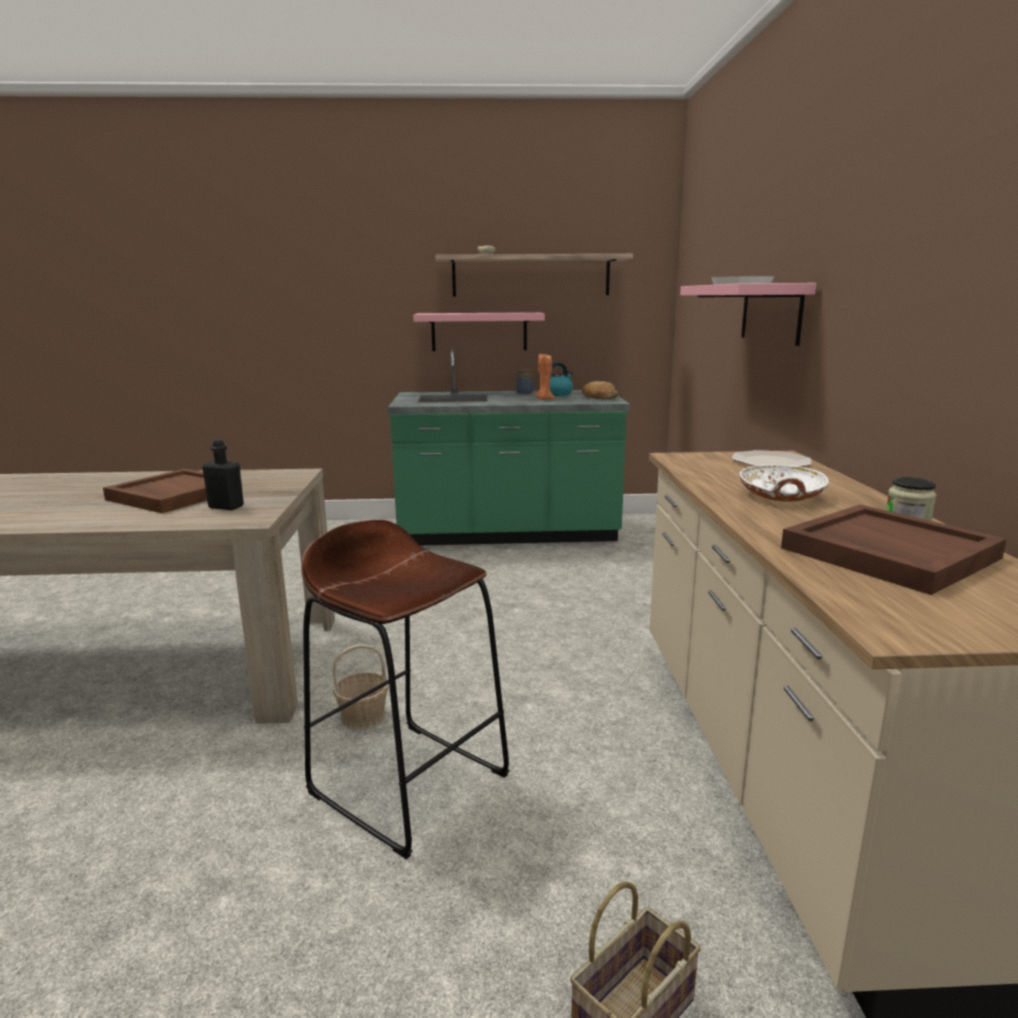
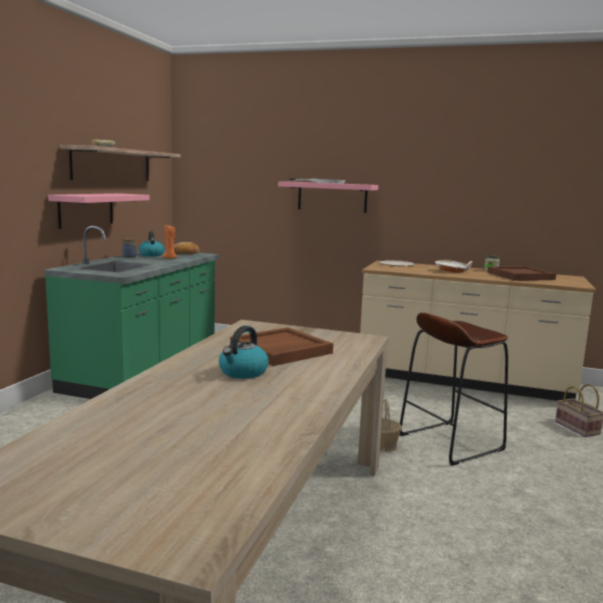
camera: 70 degrees left, 5 degrees down
black bottle [202,440,244,510] -> none
none -> kettle [219,326,269,379]

